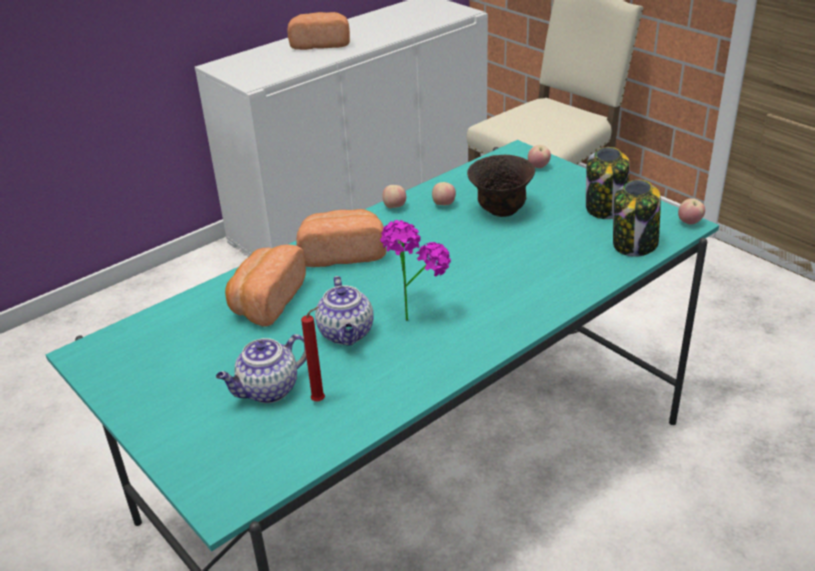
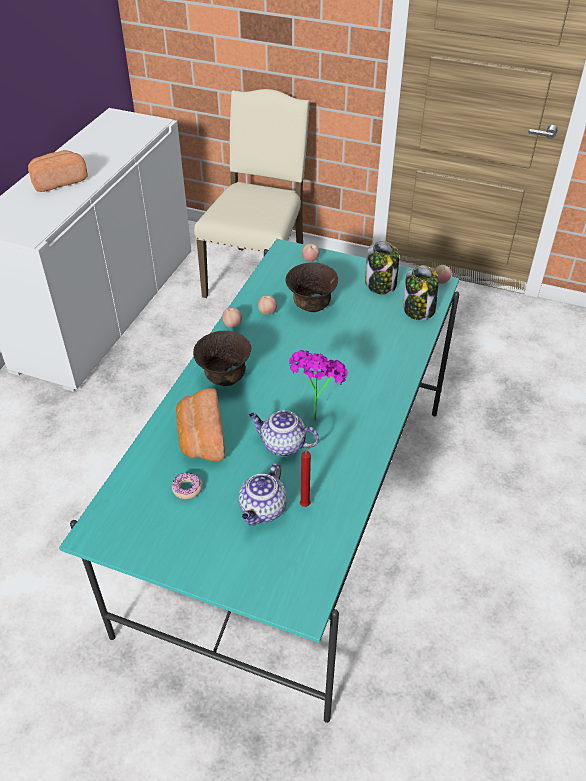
camera: 30 degrees left, 10 degrees up
bread [296,209,386,267] -> brown bowl [193,331,251,386]
teapot [315,276,374,346] -> teapot turned 150 degrees clockwise [249,410,319,456]
none -> donut [172,473,202,499]

